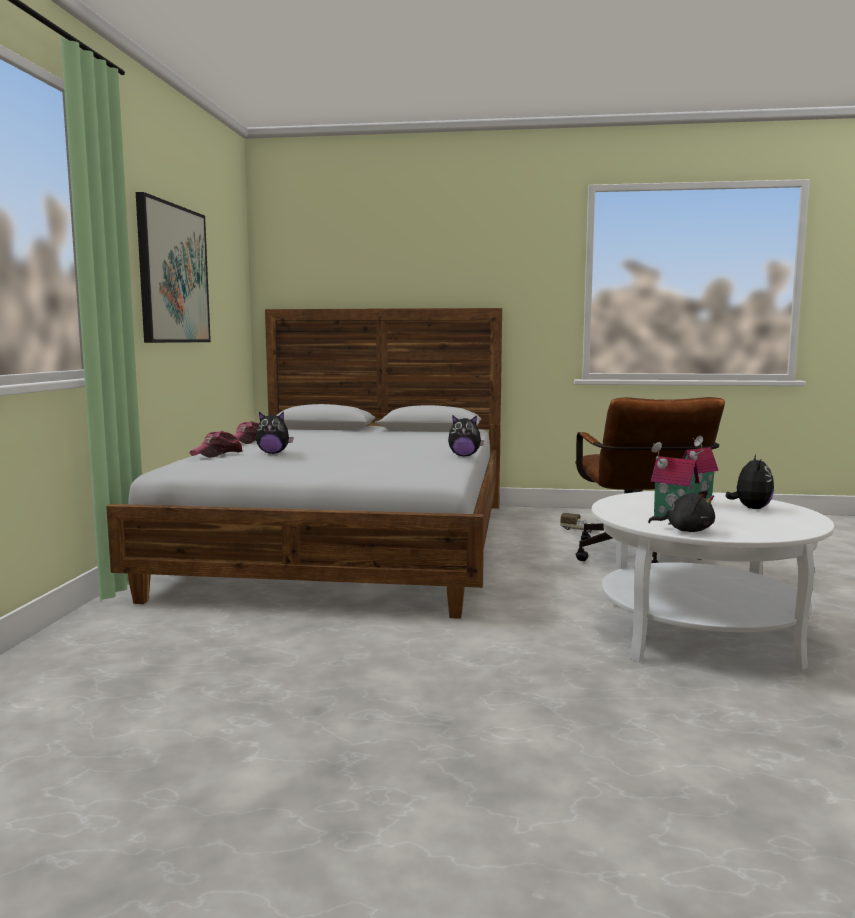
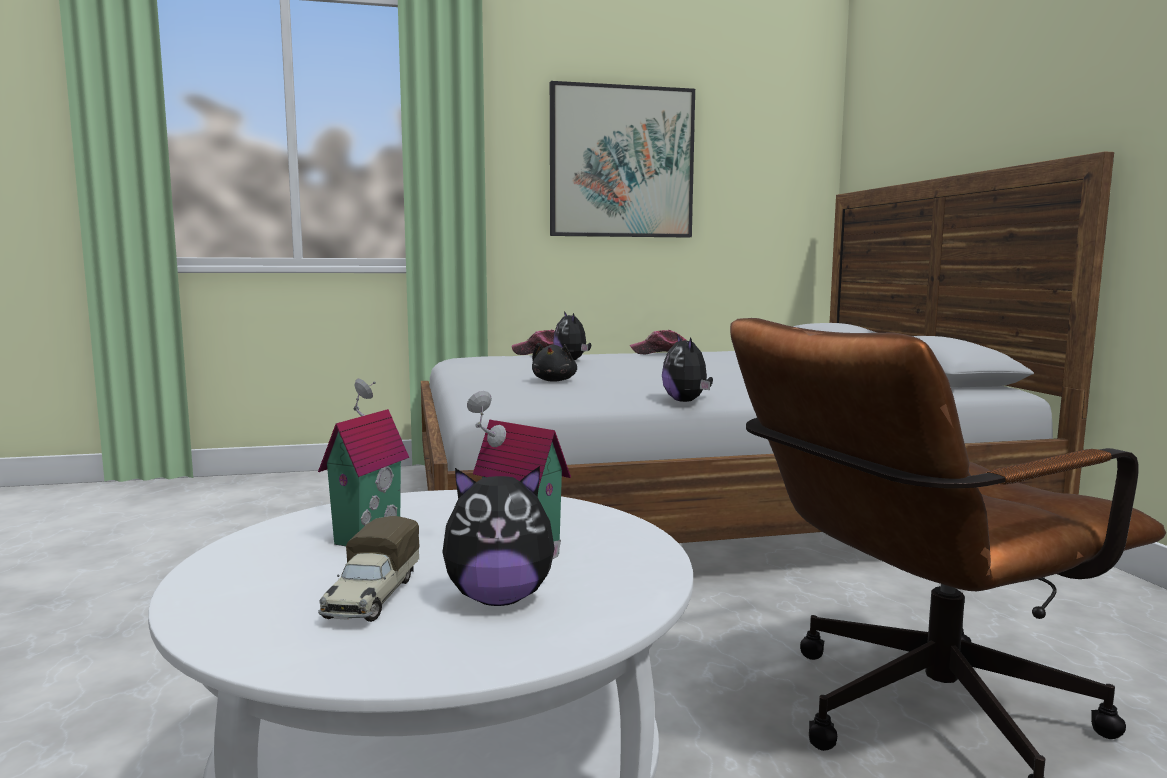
camera: 70 degrees right, 0 degrees up
toy truck [561,513,594,533] -> toy truck moved to [318,516,420,622]
black plush toy [648,490,715,532] -> black plush toy moved to [532,343,577,382]

